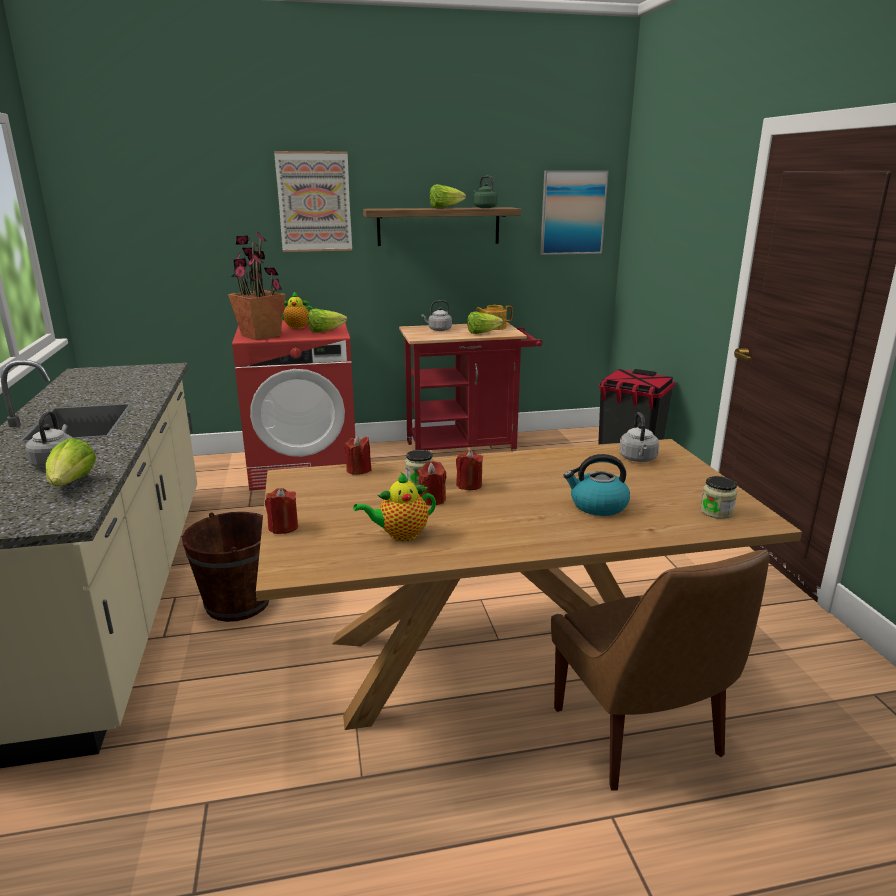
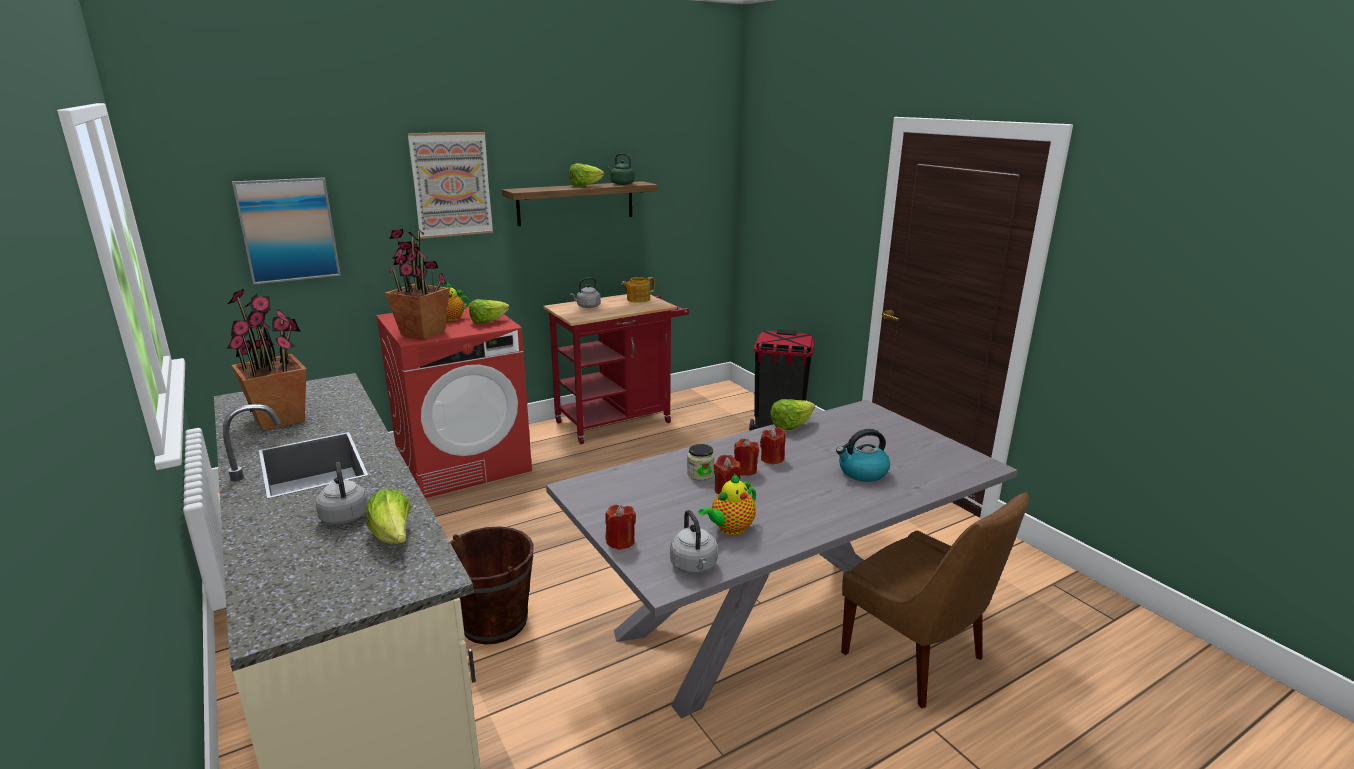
camera: 20 degrees left, 0 degrees up
brown dining table [256,439,802,730] -> grey dining table [546,400,1018,719]
red candle [345,435,371,475] -> red candle moved to [760,427,785,465]
lettuce [467,312,503,334] -> lettuce moved to [770,399,815,430]
picture [540,170,609,255] -> picture moved to [232,177,341,285]
grey kettle [619,412,659,462] -> grey kettle moved to [670,510,718,574]
jar [700,476,737,519] -> none
none -> potted plant [226,289,306,431]

